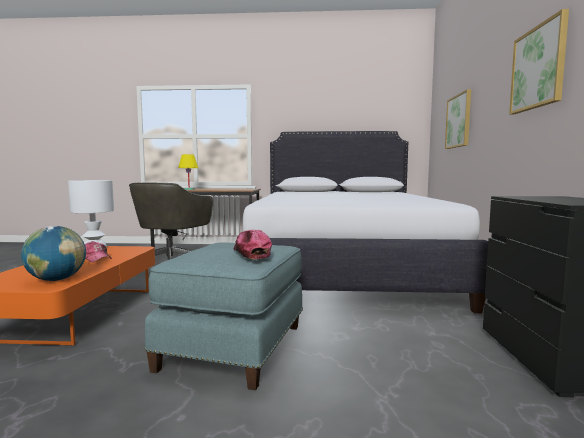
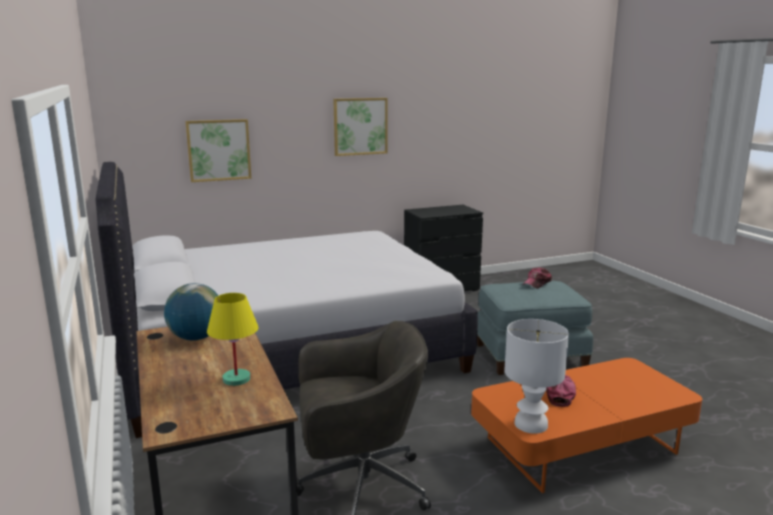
camera: 115 degrees left, 10 degrees up
globe [21,226,86,281] -> globe moved to [164,283,219,341]

